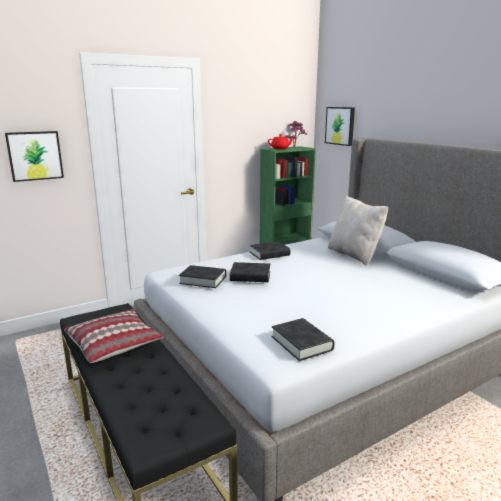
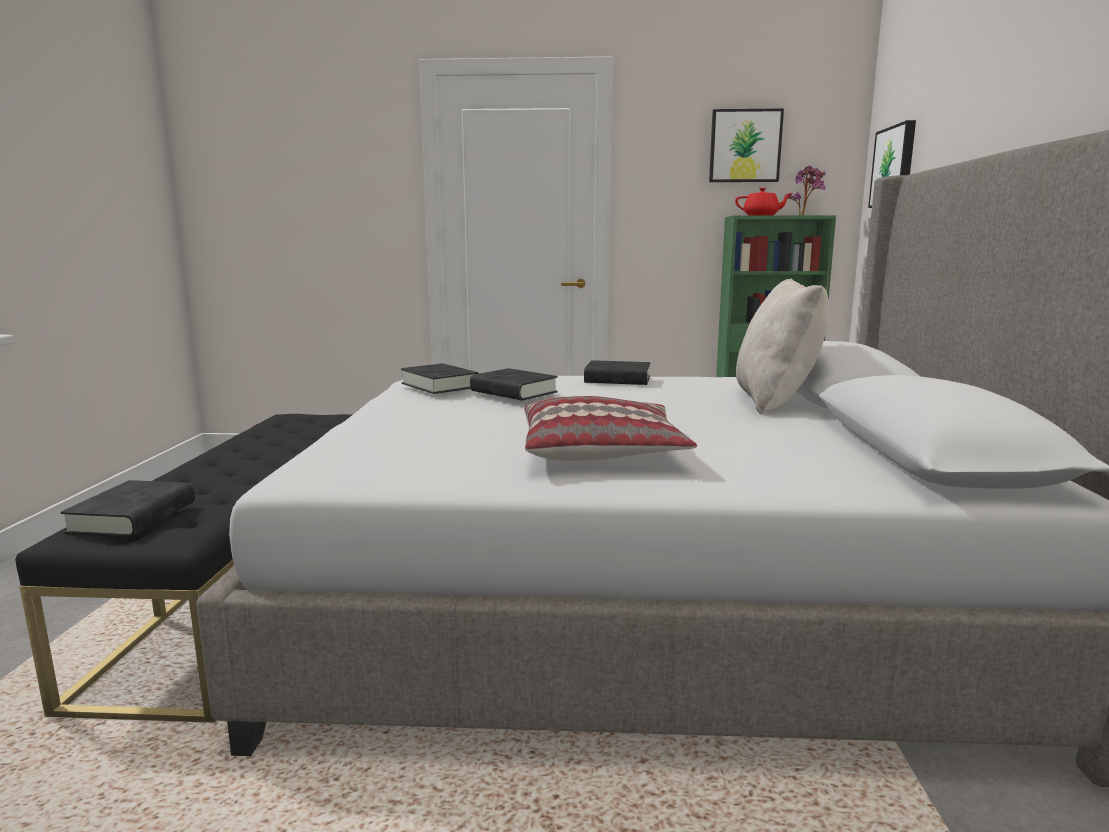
camera: 35 degrees right, 5 degrees down
picture [5,131,64,182] -> picture moved to [709,109,784,182]
pillow [64,309,164,363] -> pillow moved to [524,396,697,461]
black book [272,318,335,361] -> black book moved to [60,480,195,537]

